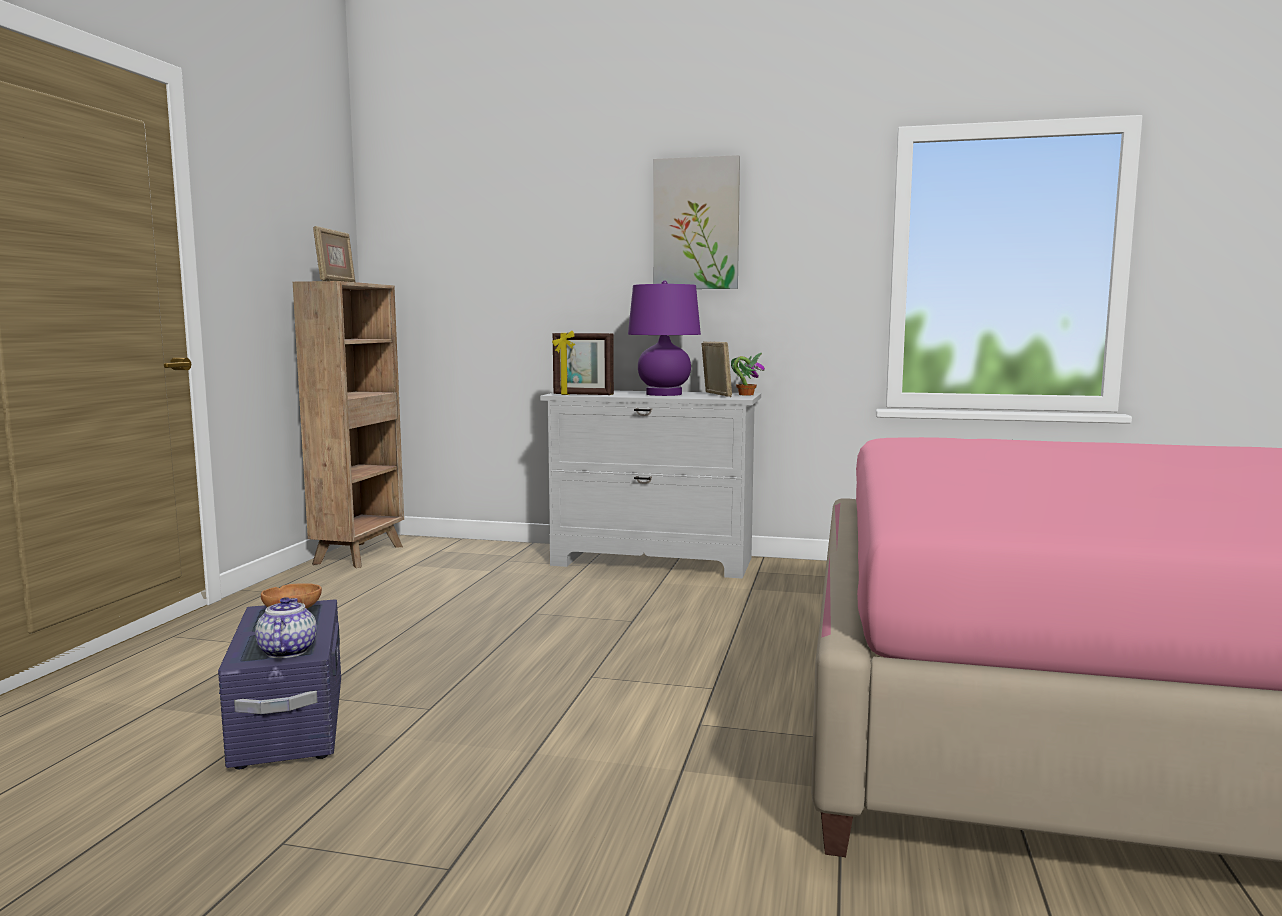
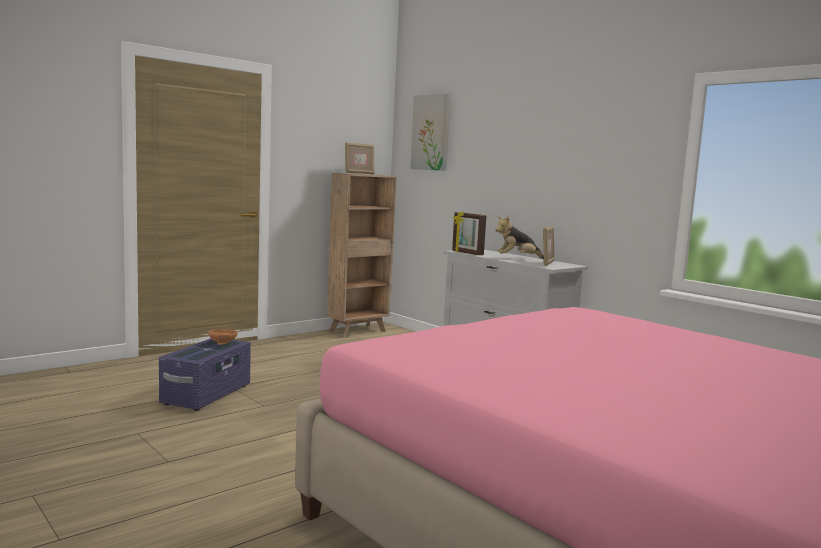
camera: 35 degrees right, 0 degrees up
teapot [255,597,317,658] -> none
purple table lamp [628,280,701,396] -> plush toy [495,216,543,259]
picture [653,155,740,289] -> picture moved to [410,93,451,171]
potted plant [731,352,765,396] -> none

